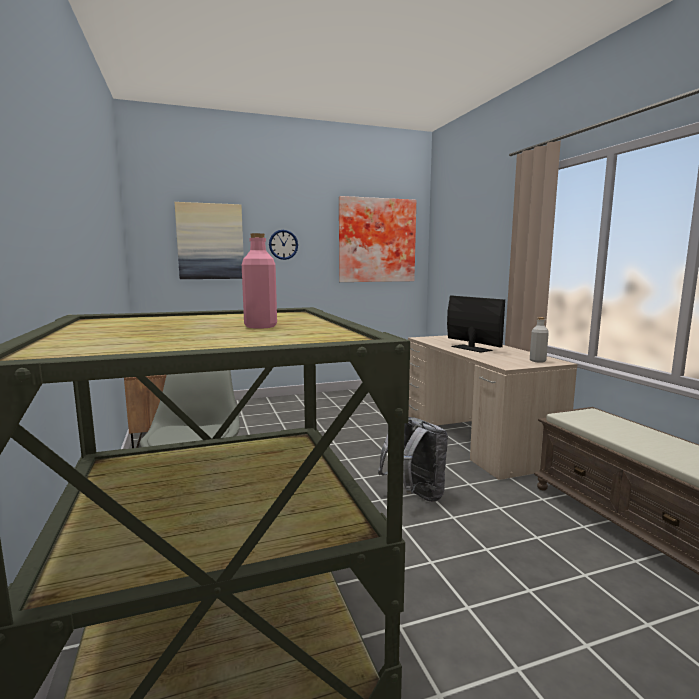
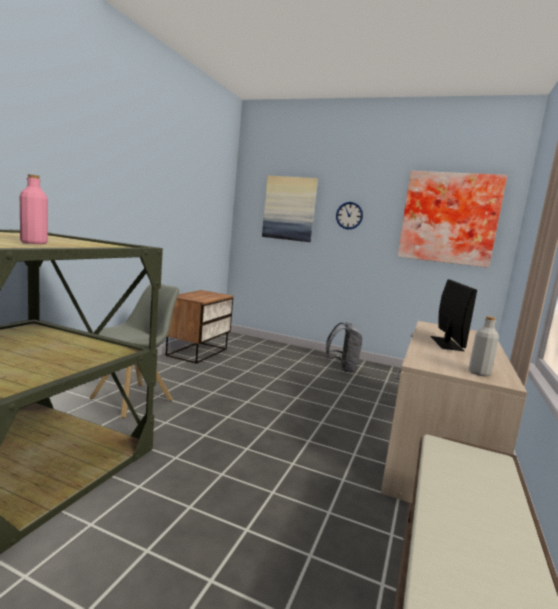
camera: 40 degrees right, 0 degrees up
grey backpack [378,417,448,502] -> grey backpack moved to [326,322,362,372]

